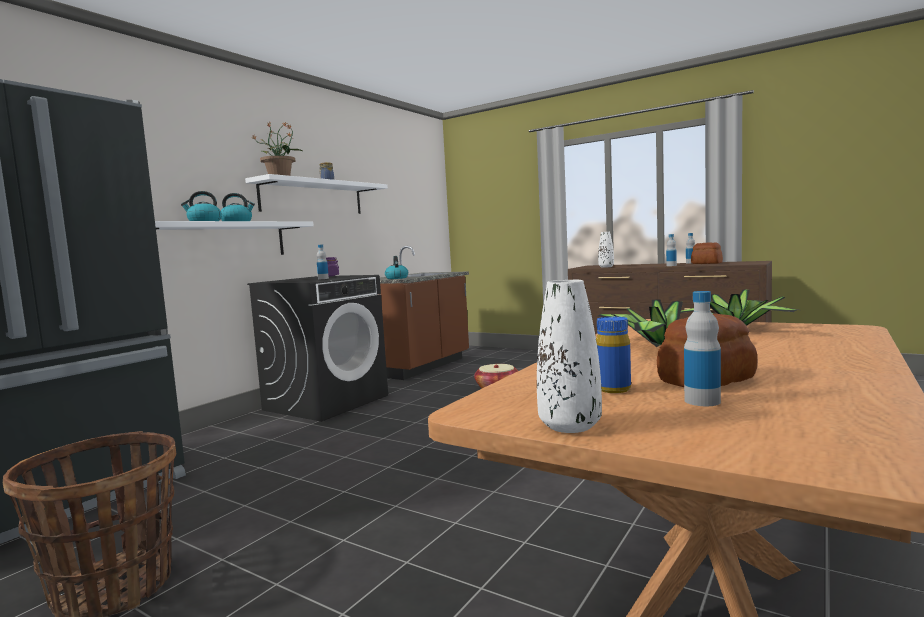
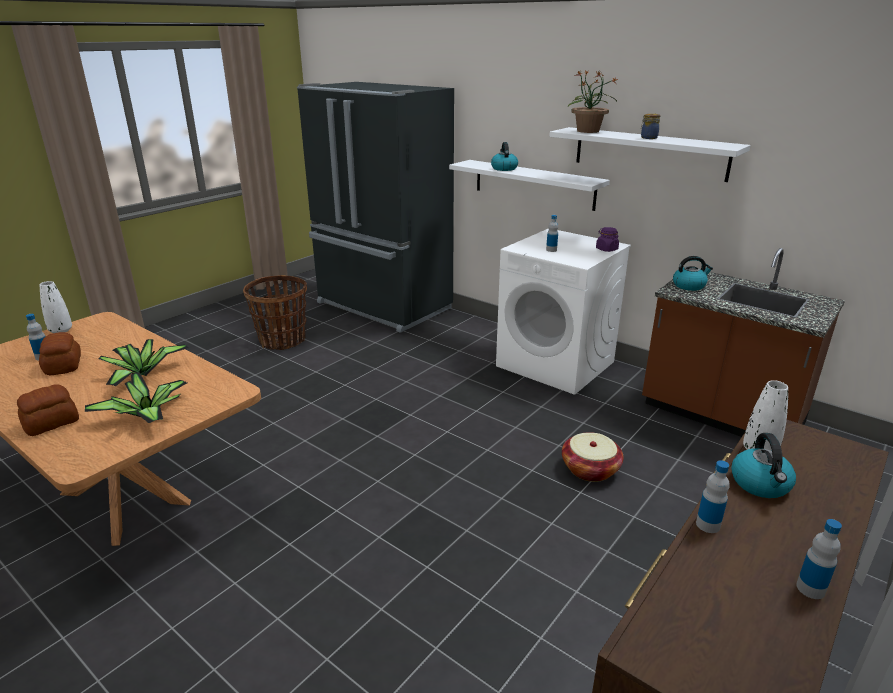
camera: 95 degrees right, 20 degrees up
kettle [221,193,255,221] -> kettle moved to [731,433,796,498]
black washing machine [247,275,388,422] -> white washing machine [496,228,631,395]
blue bottle [596,317,631,393] -> none
bread [691,242,723,264] -> bread moved to [17,384,79,436]

